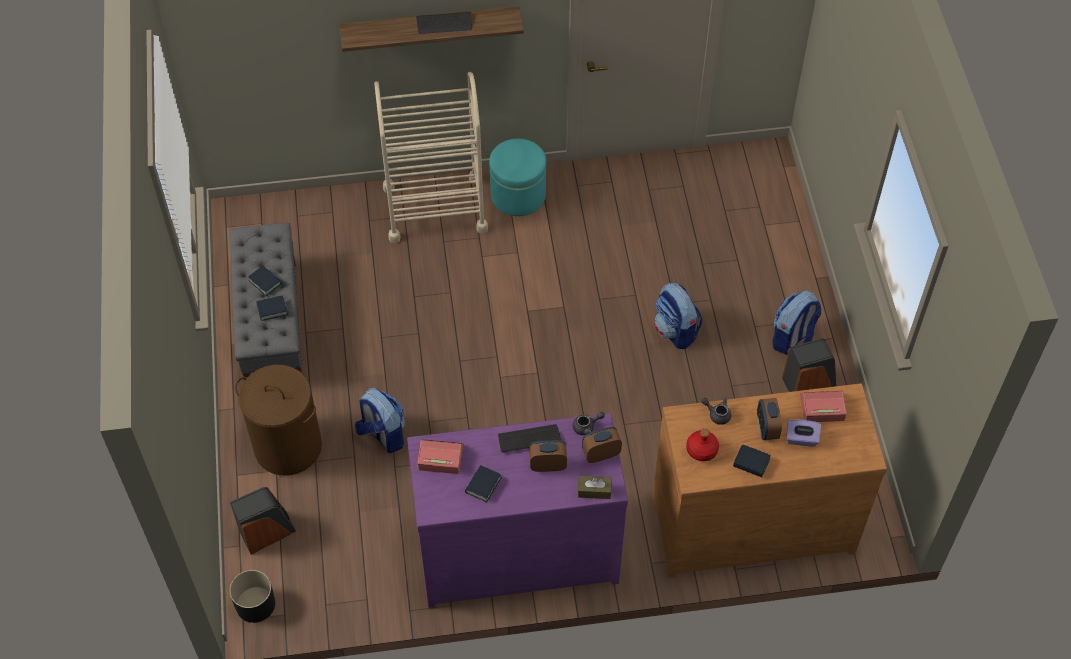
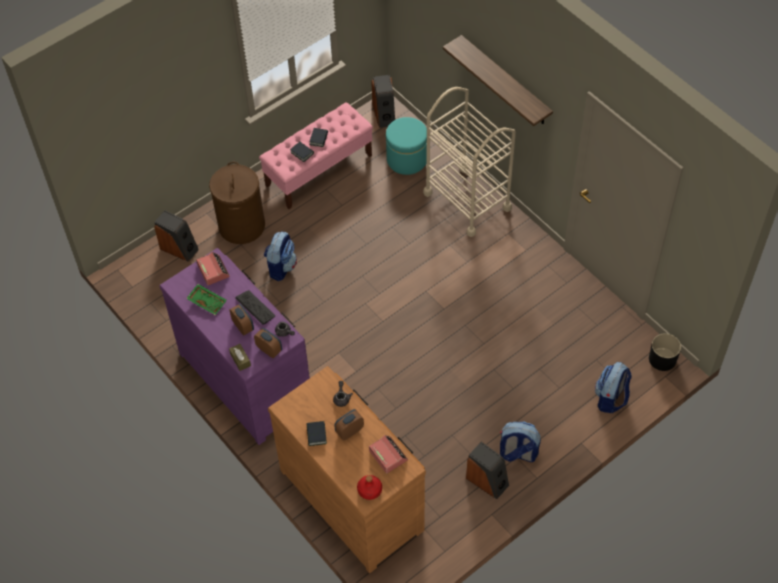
camera: 60 degrees right, 0 degrees up
grey bench [229,223,302,380] -> pink bench [259,102,373,209]
black planter [229,570,275,623] -> black planter moved to [649,333,681,371]
keyboard [416,12,472,34] -> none
book [465,465,501,502] -> green tray [186,284,227,315]
turquoise ottoman [489,139,547,216] -> turquoise ottoman moved to [386,117,427,175]
backpack [654,283,703,349] -> backpack moved to [595,362,632,413]
red bottle [686,429,719,461] -> red bottle moved to [357,475,382,500]
purple tissue box [786,419,821,447] -> none
none -> speaker [371,75,395,128]

